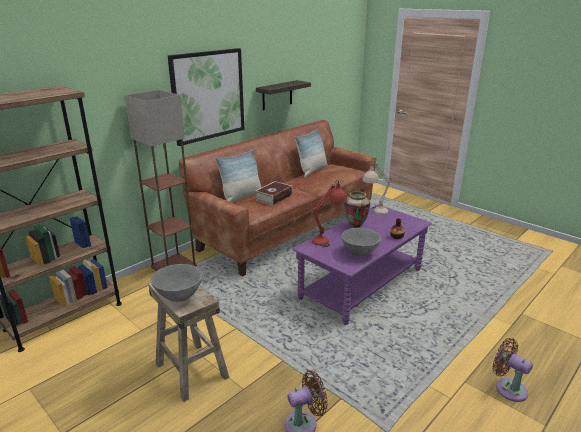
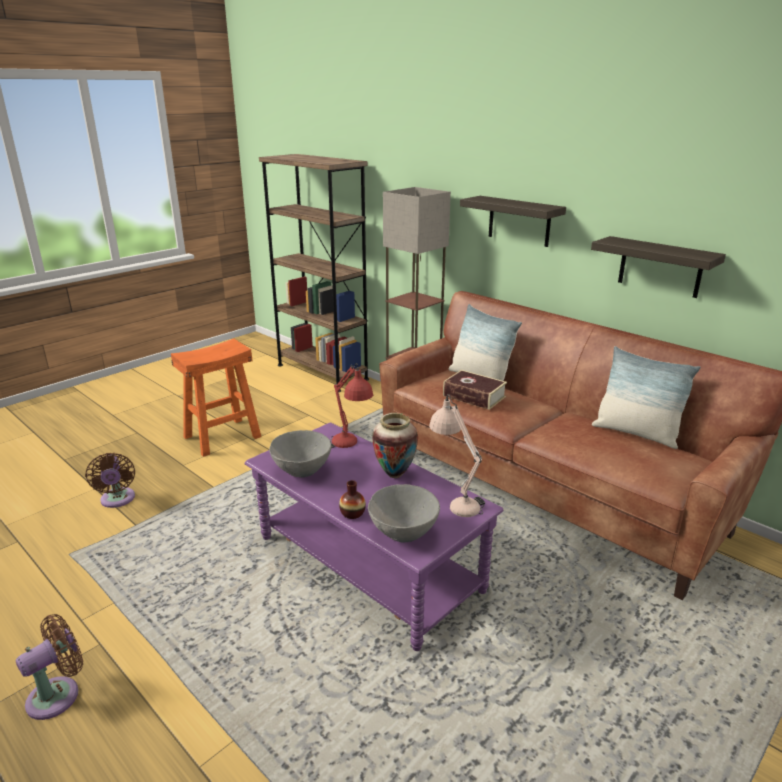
camera: 90 degrees right, 0 degrees up
beige stool [148,283,229,402] -> orange stool [171,339,261,457]
grey bowl [151,264,203,302] -> grey bowl moved to [368,484,440,542]
picture [168,48,244,146] -> shelf [460,196,566,247]

